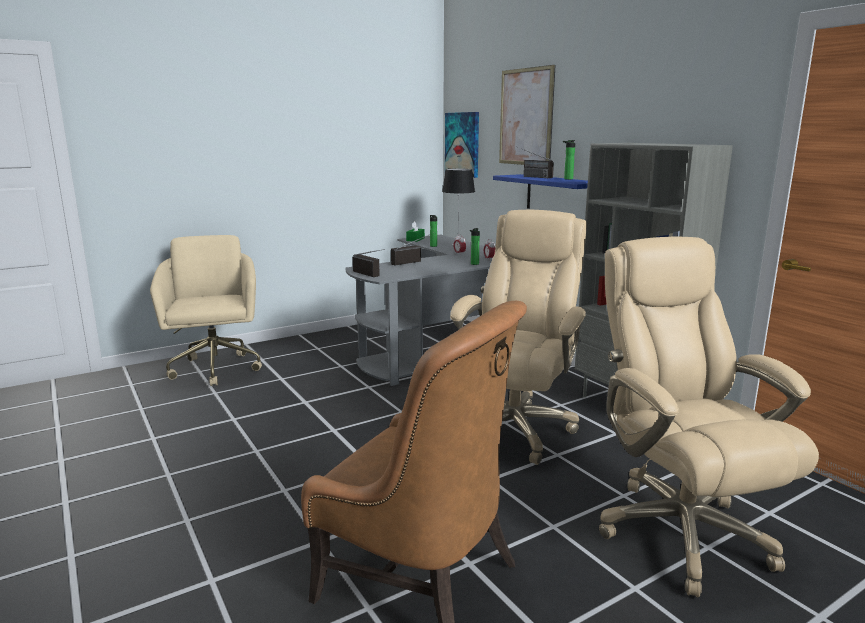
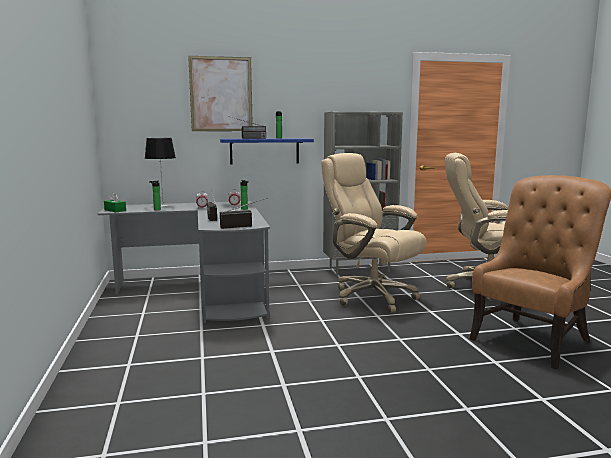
camera: 70 degrees left, 5 degrees down
beige office chair [150,235,262,386] -> none
picture [445,112,479,178] -> none

